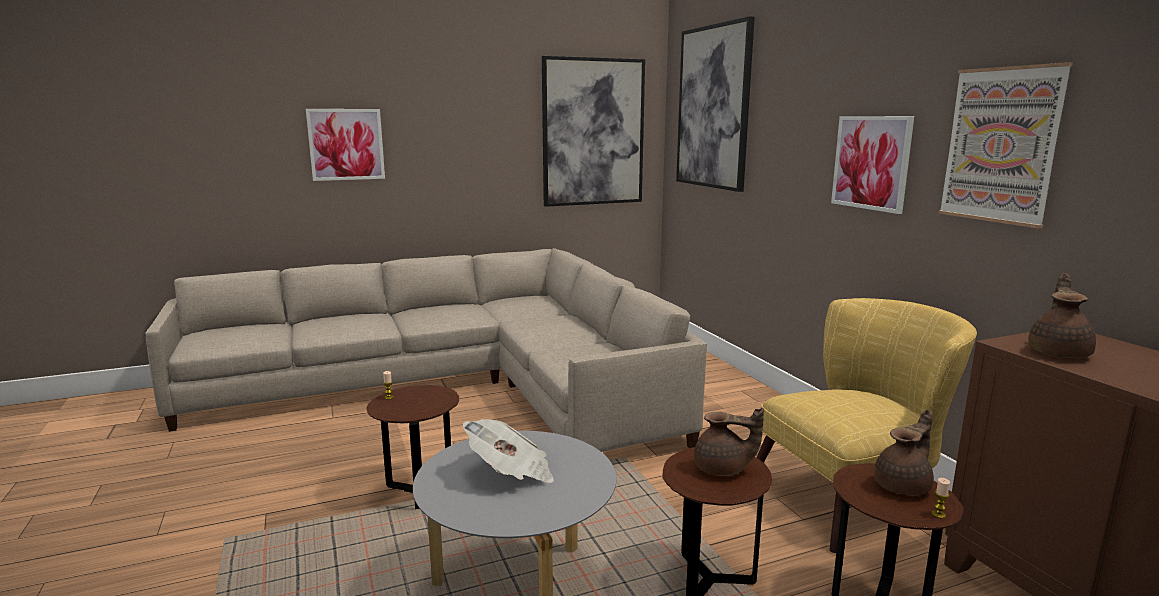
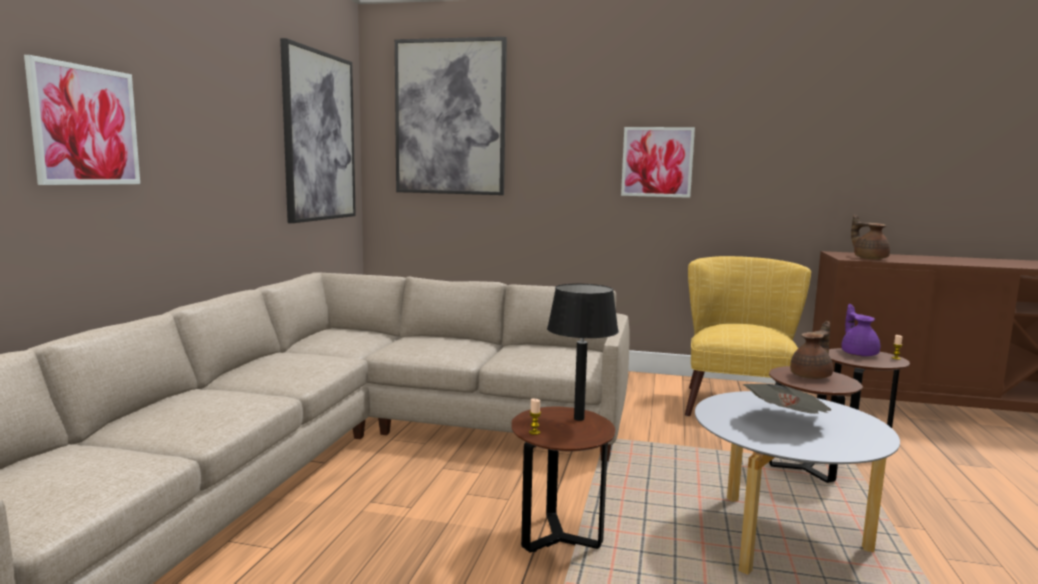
camera: 55 degrees left, 5 degrees down
brown teapot [874,409,934,496] -> purple teapot [841,304,880,357]
picture [938,62,1073,228] -> none
none -> black table lamp [547,284,619,421]

